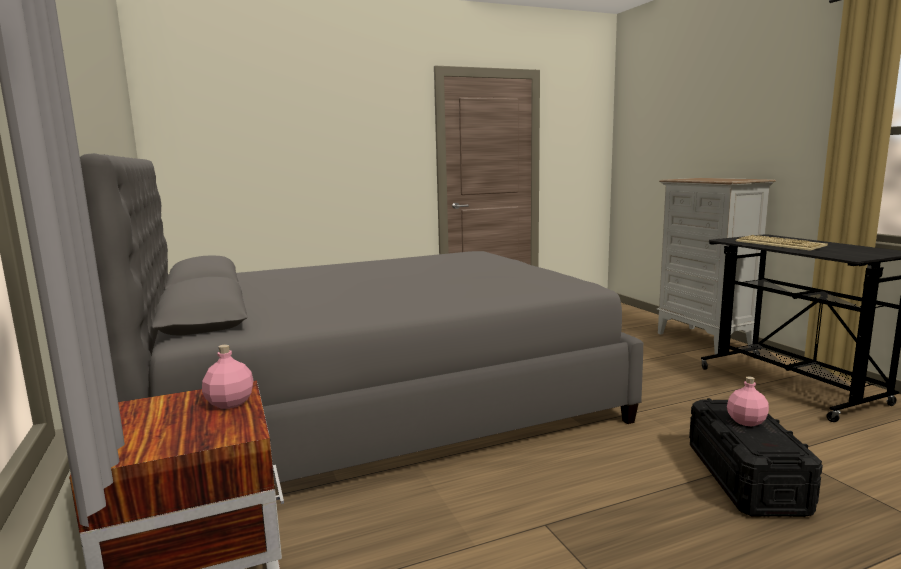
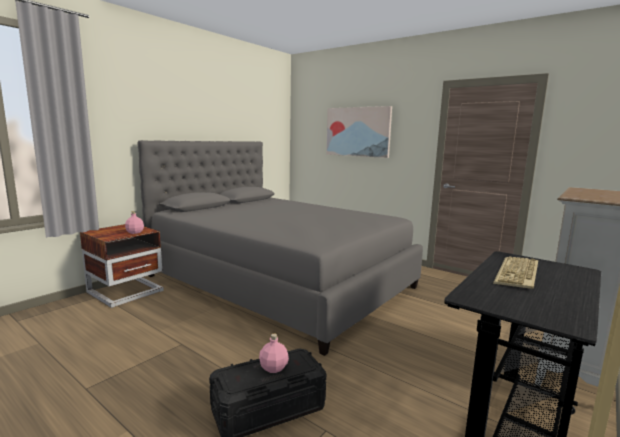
camera: 60 degrees right, 0 degrees up
none -> picture [326,106,392,158]

